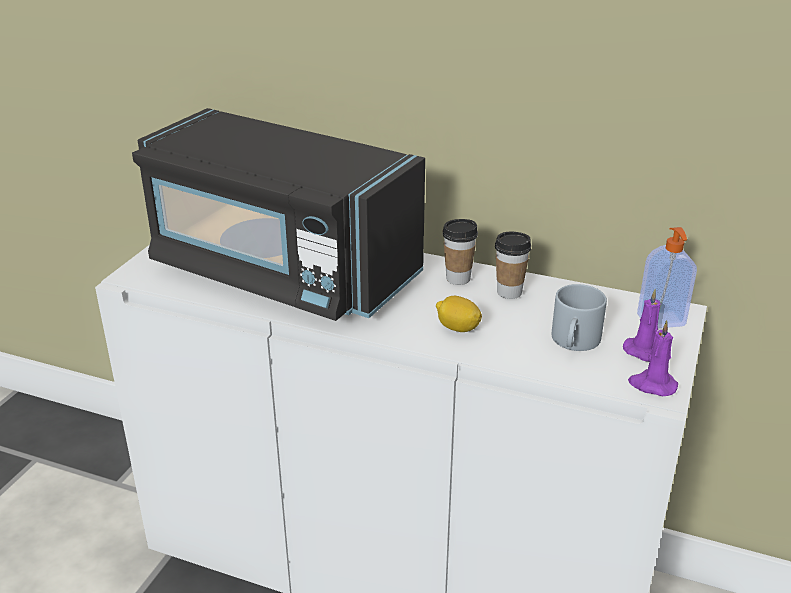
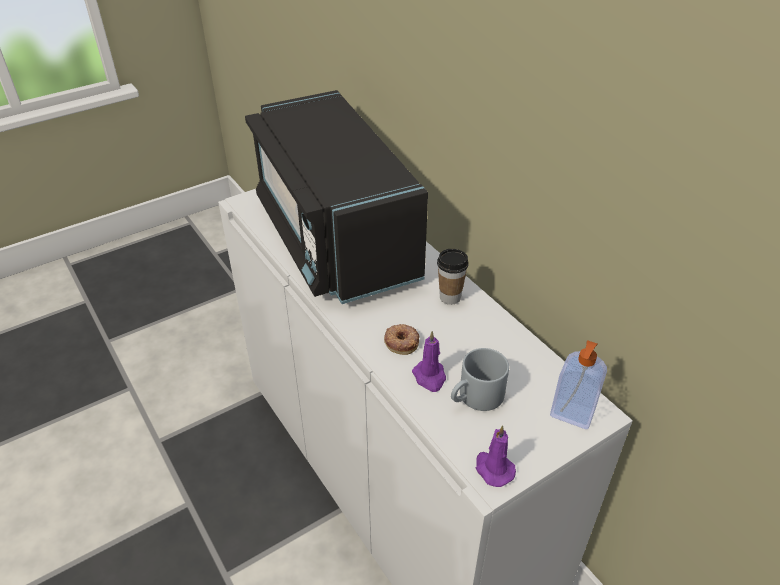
camera: 35 degrees right, 10 degrees up
lemon [436,296,482,332] -> donut [384,324,420,355]
cup [495,232,531,299] -> none
purple candle [623,289,660,362] -> purple candle moved to [412,331,446,392]

